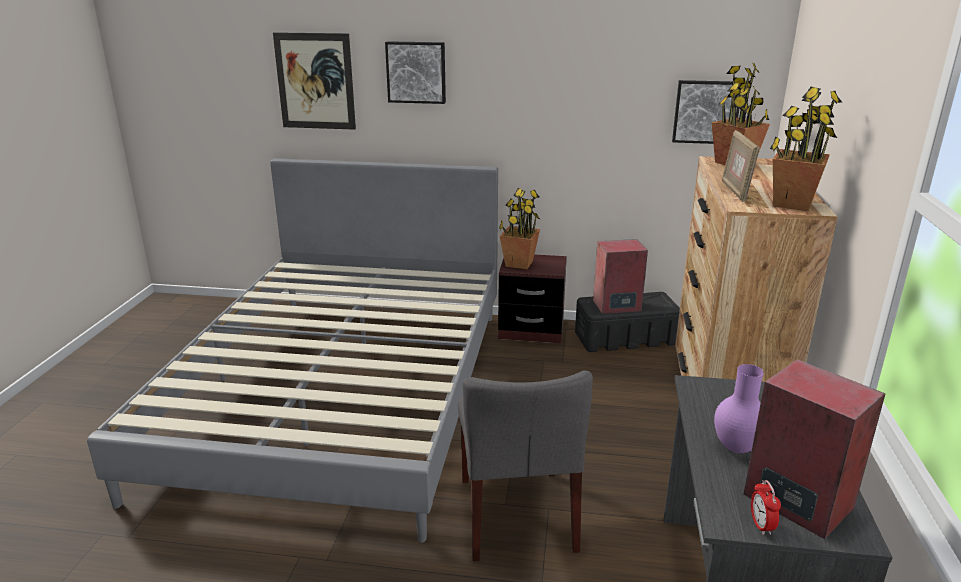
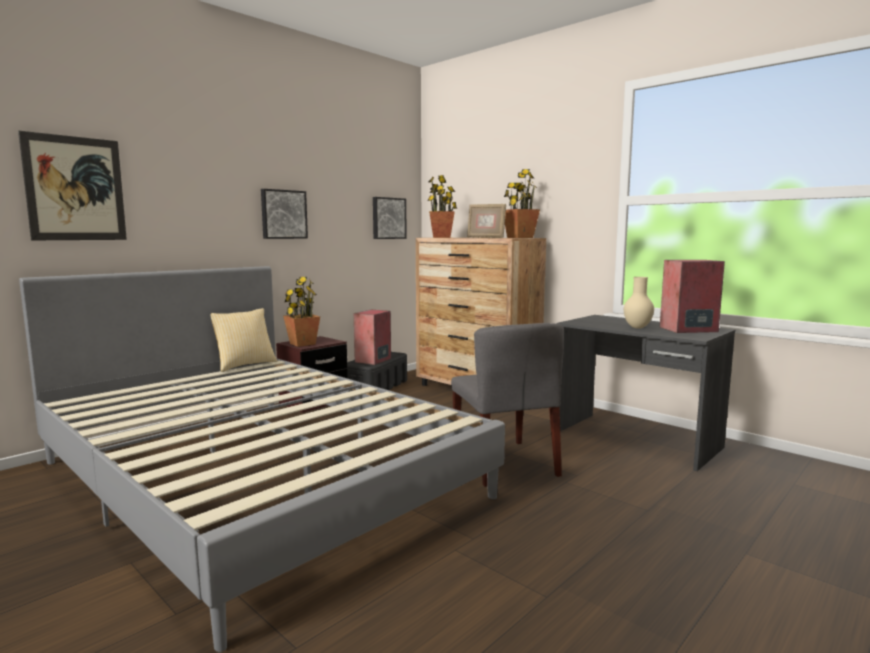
camera: 55 degrees left, 15 degrees down
picture [385,41,446,104] -> picture moved to [261,189,308,239]
grey chair [458,370,593,561] -> grey chair turned 45 degrees clockwise [451,323,564,487]
purple vase [714,364,764,453] -> beige vase [624,277,654,328]
alarm clock [751,480,781,535] -> none
none -> pillow [211,308,277,372]

